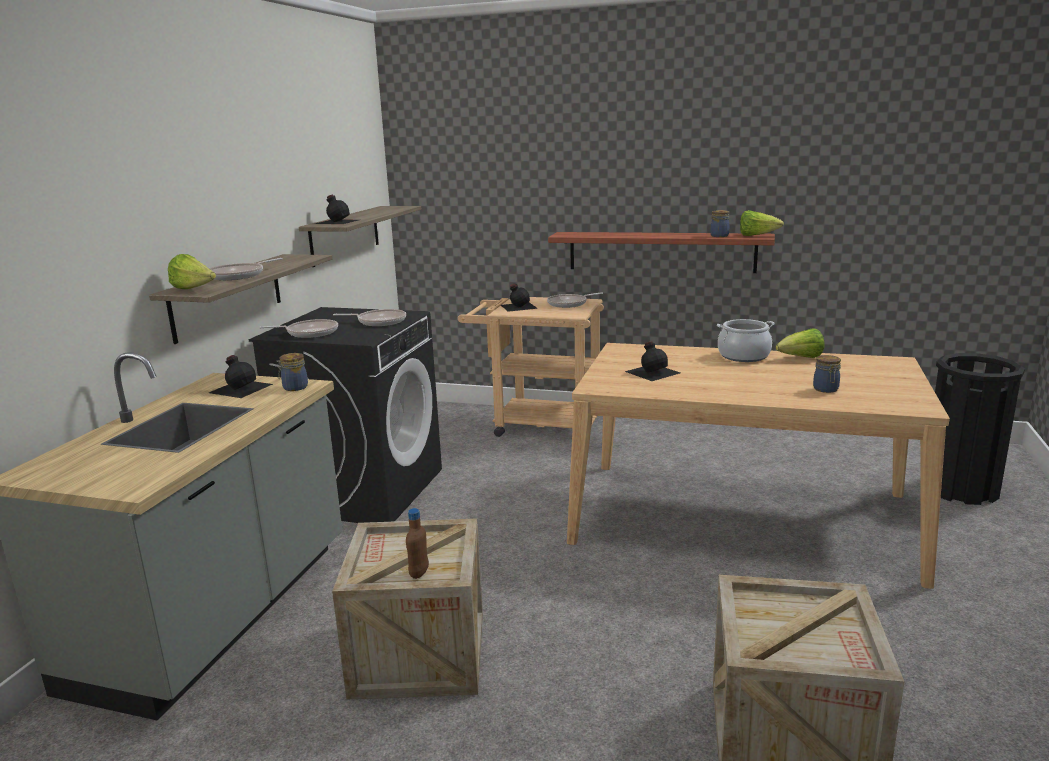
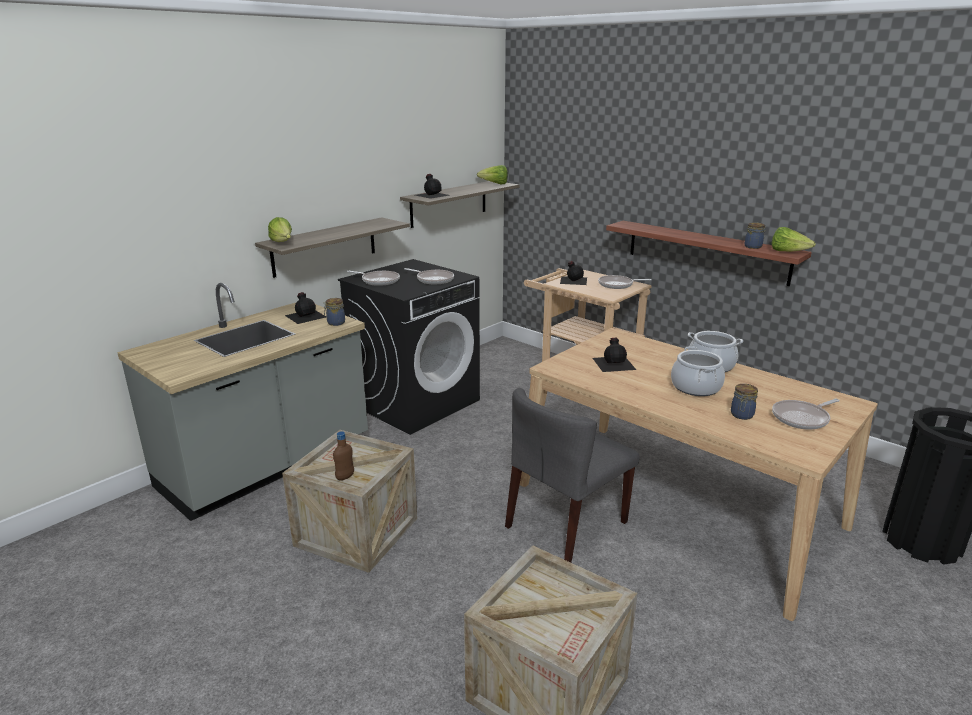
camera: 25 degrees right, 5 degrees up
frying pan [209,258,283,280] -> frying pan moved to [772,399,840,430]
lettuce [776,328,825,358] -> lettuce moved to [477,165,508,184]
none -> grey chair [505,388,639,563]
none -> cooking pot [671,346,725,396]

